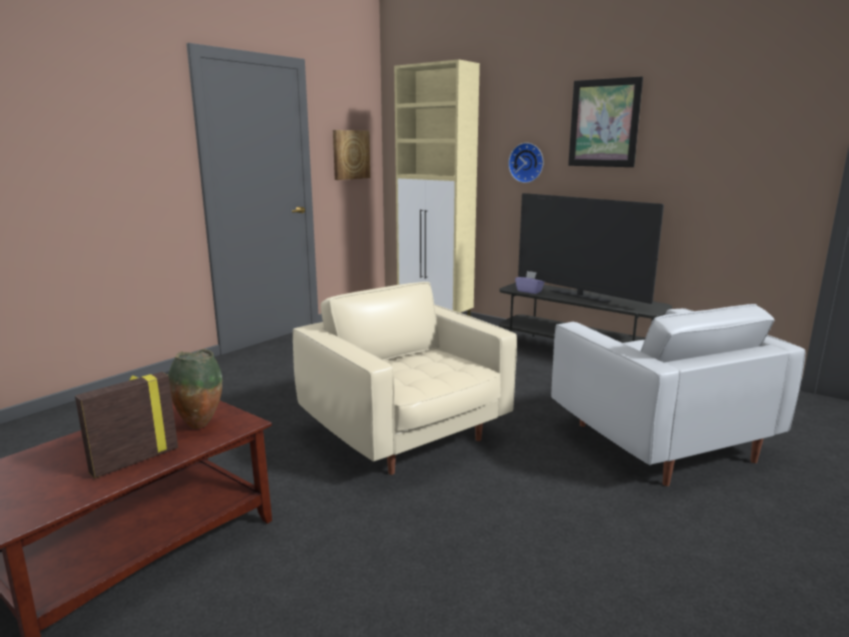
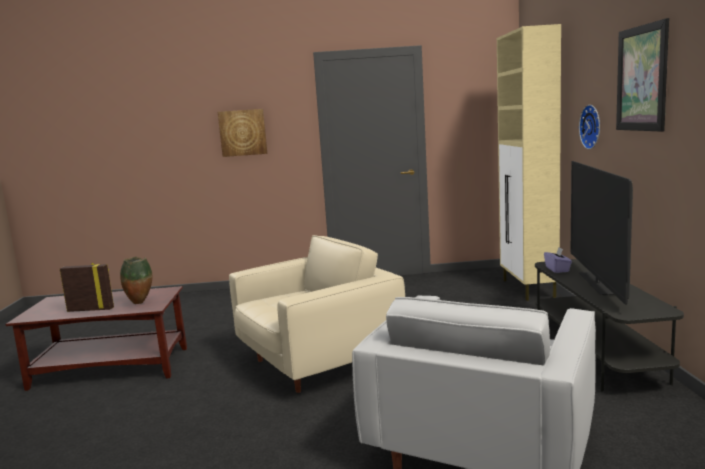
camera: 50 degrees right, 5 degrees down
beige armchair [293,282,517,475] -> beige armchair turned 45 degrees clockwise [229,235,405,393]
picture [333,130,370,180] -> picture moved to [218,109,267,157]

